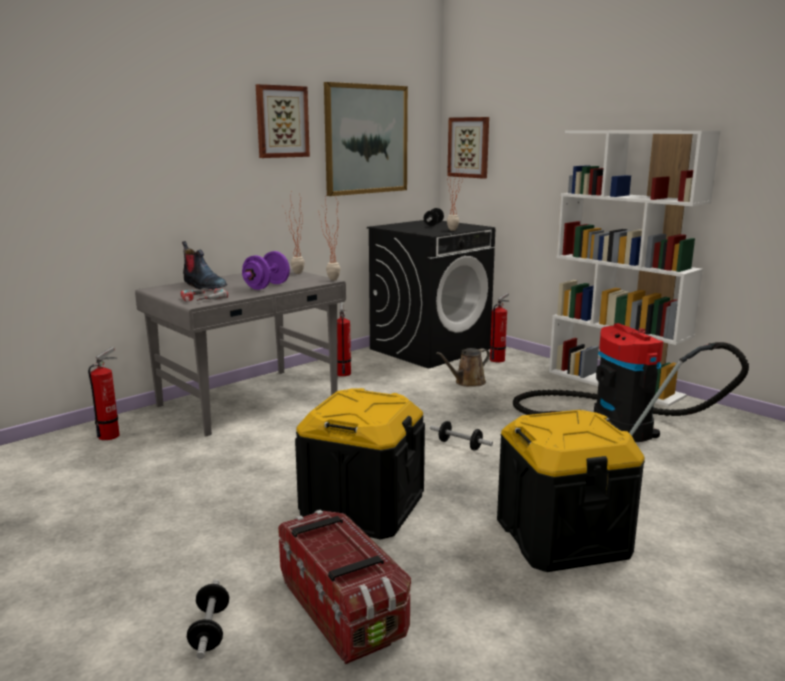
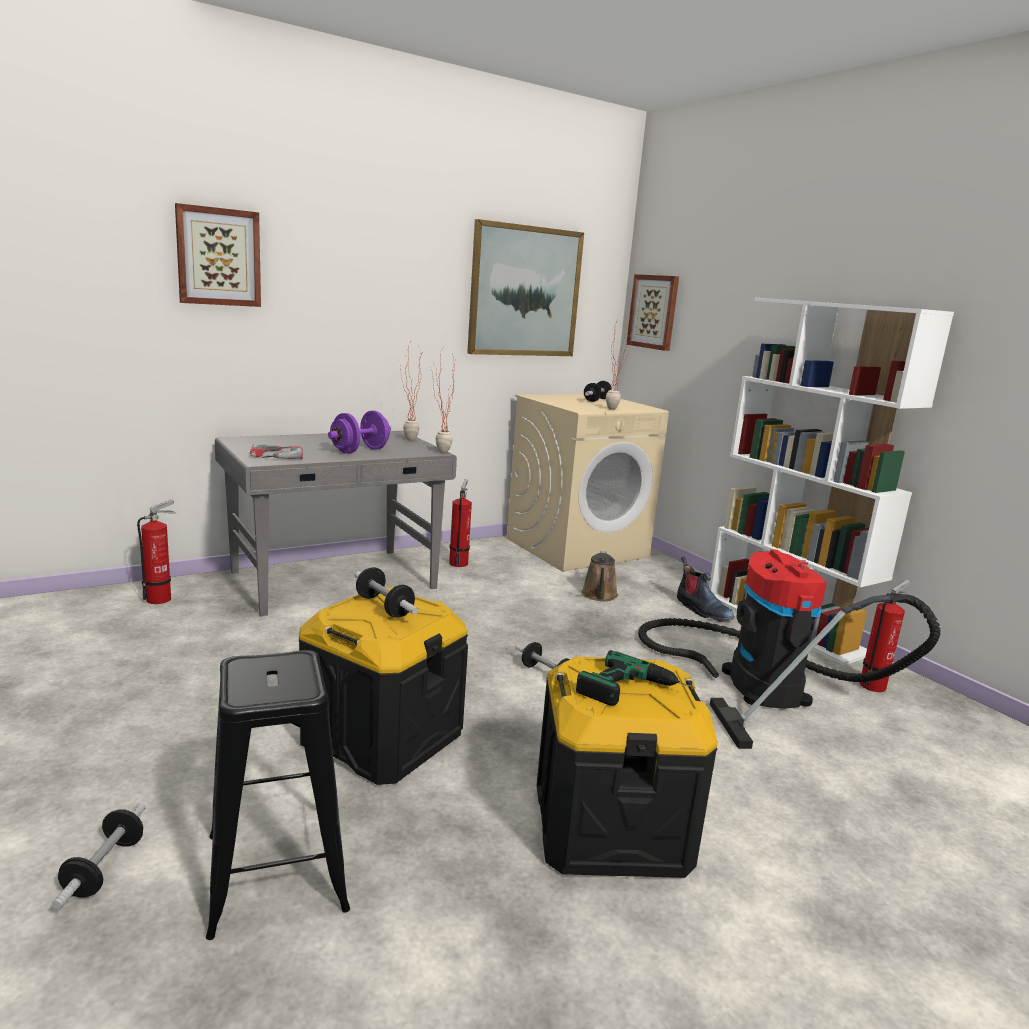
camera: 10 degrees right, 0 degrees up
boot [182,241,227,290] -> boot moved to [677,557,734,622]
picture [256,84,310,158] -> picture moved to [175,203,261,307]
storage box [278,510,411,664] -> black stool [206,650,350,940]
black washing machine [367,220,495,369] -> beige washing machine [506,394,669,572]
brown watering can [436,348,490,387] -> brown watering can turned 60 degrees counterclockwise [581,551,618,601]
fire extinguisher [490,293,509,362] -> fire extinguisher moved to [859,580,910,692]
none -> dumbbell [354,567,419,618]
none -> power drill [576,650,695,706]

